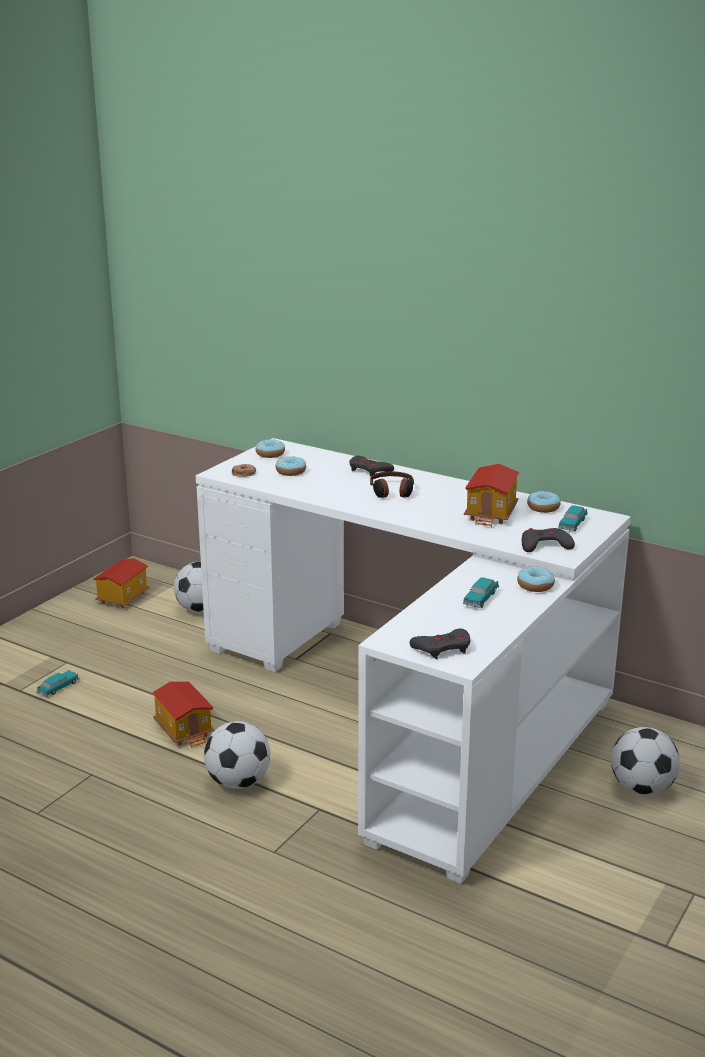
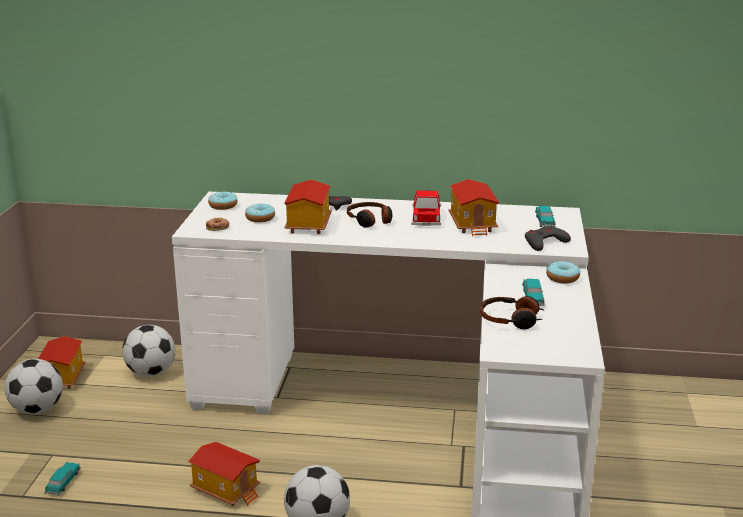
camera: 25 degrees left, 0 degrees up
grey game controller [410,629,470,659] -> none
donut [527,491,561,513] -> none
football [611,727,680,795] -> football moved to [5,359,63,414]
none -> toy house [284,179,332,234]
none -> toy car [411,190,441,226]
none -> headphones [480,296,543,330]

